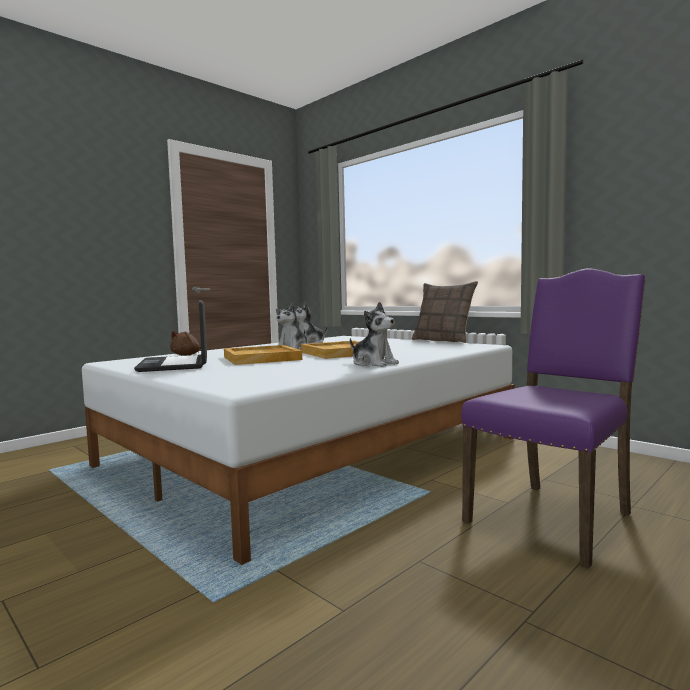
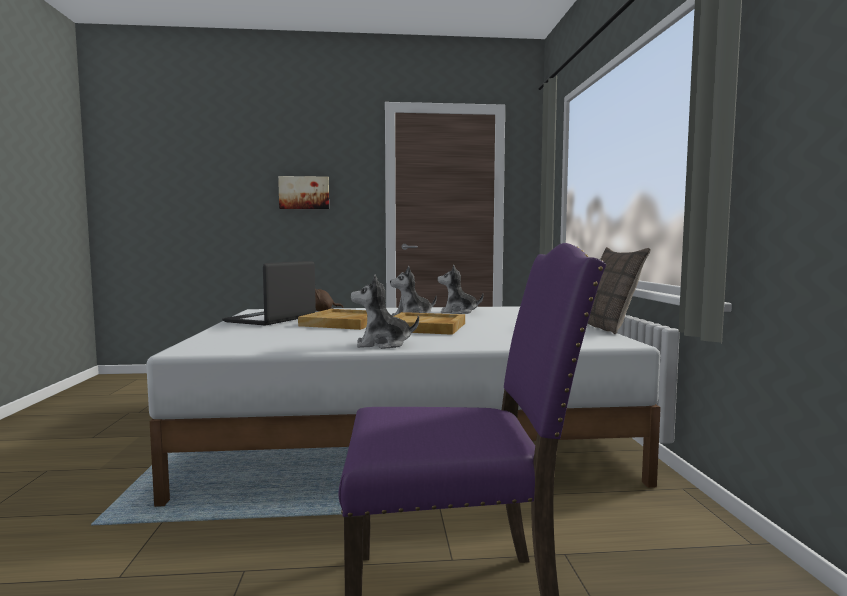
camera: 40 degrees right, 0 degrees up
plush toy [350,302,399,367] -> plush toy turned 90 degrees clockwise [351,274,419,349]
none -> picture [278,176,329,209]

